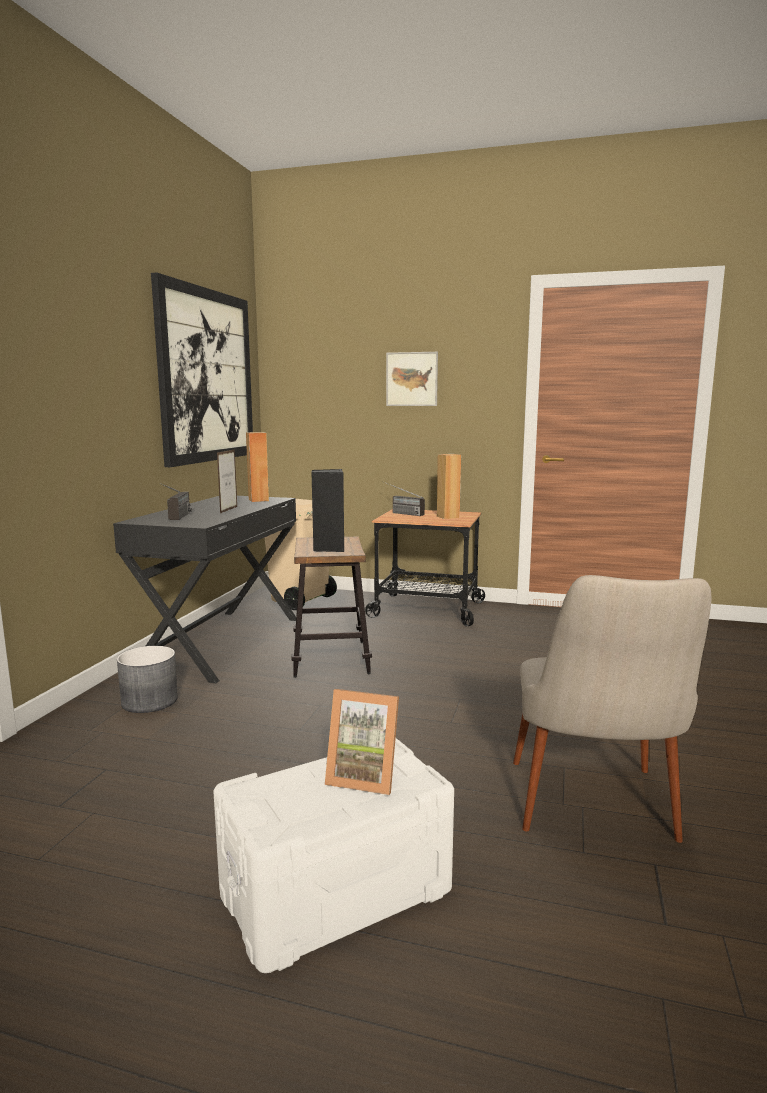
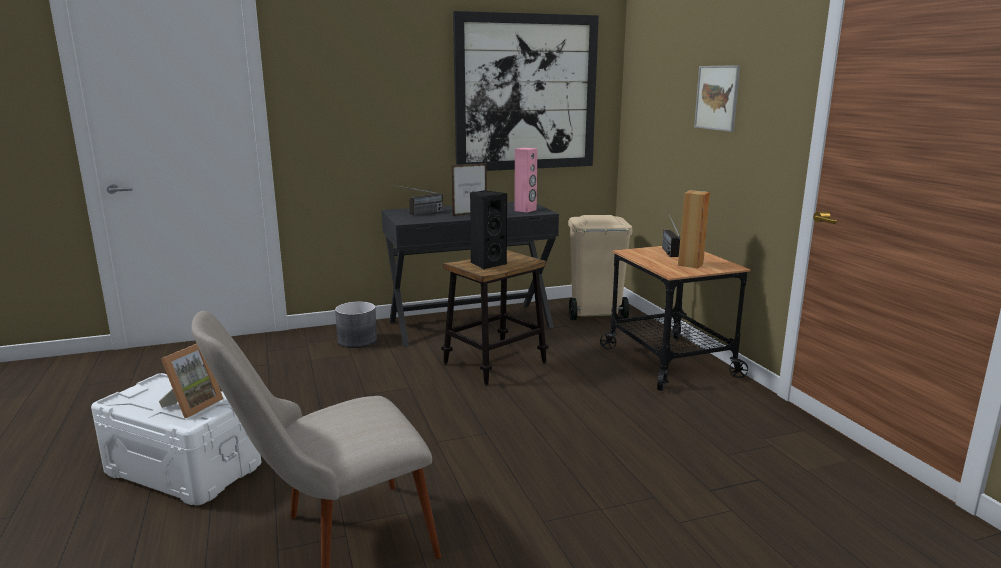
camera: 55 degrees right, 5 degrees up
brown speaker [246,432,269,502] -> pink speaker [514,148,538,213]
picture frame [325,689,399,795] -> picture frame turned 135 degrees counterclockwise [159,344,224,418]

